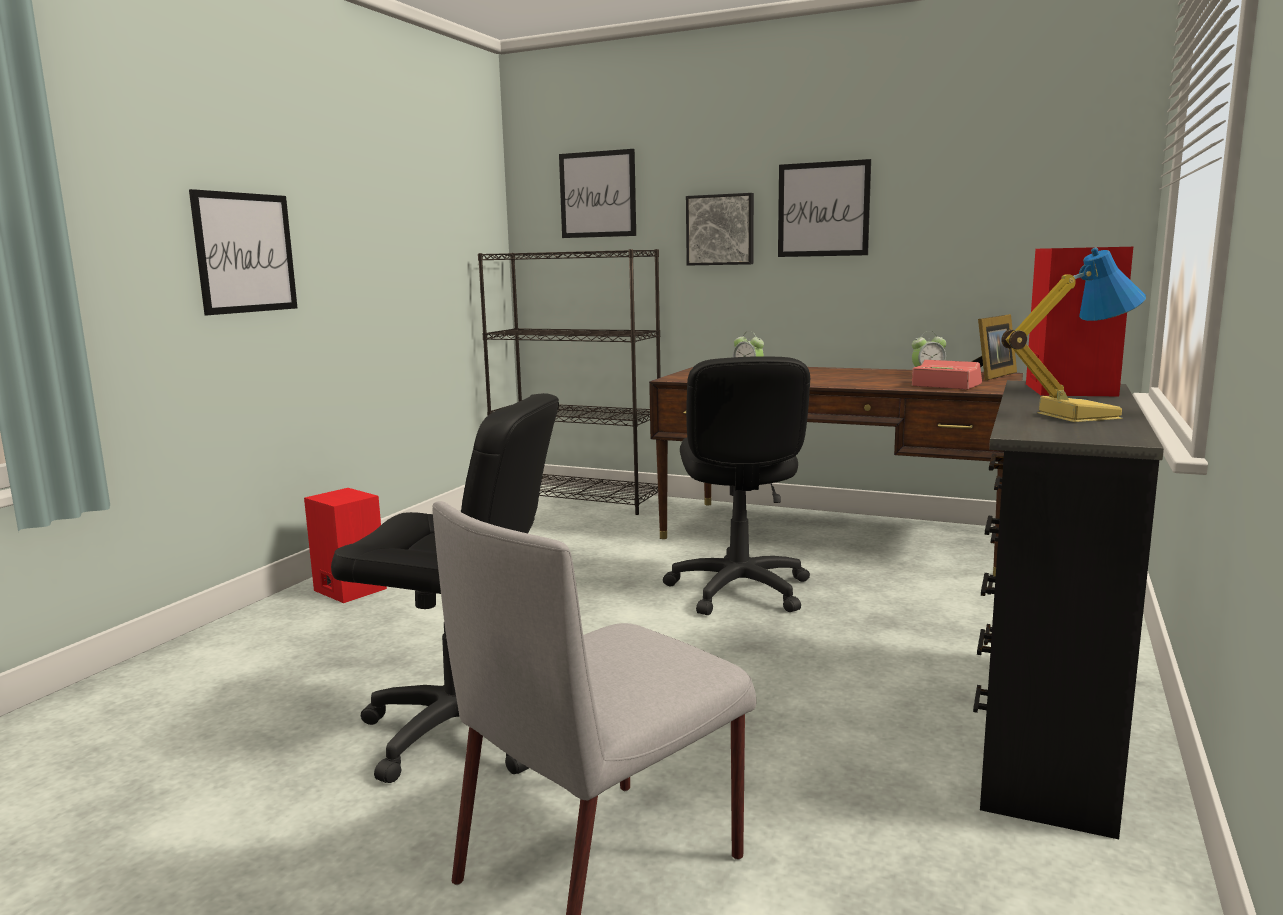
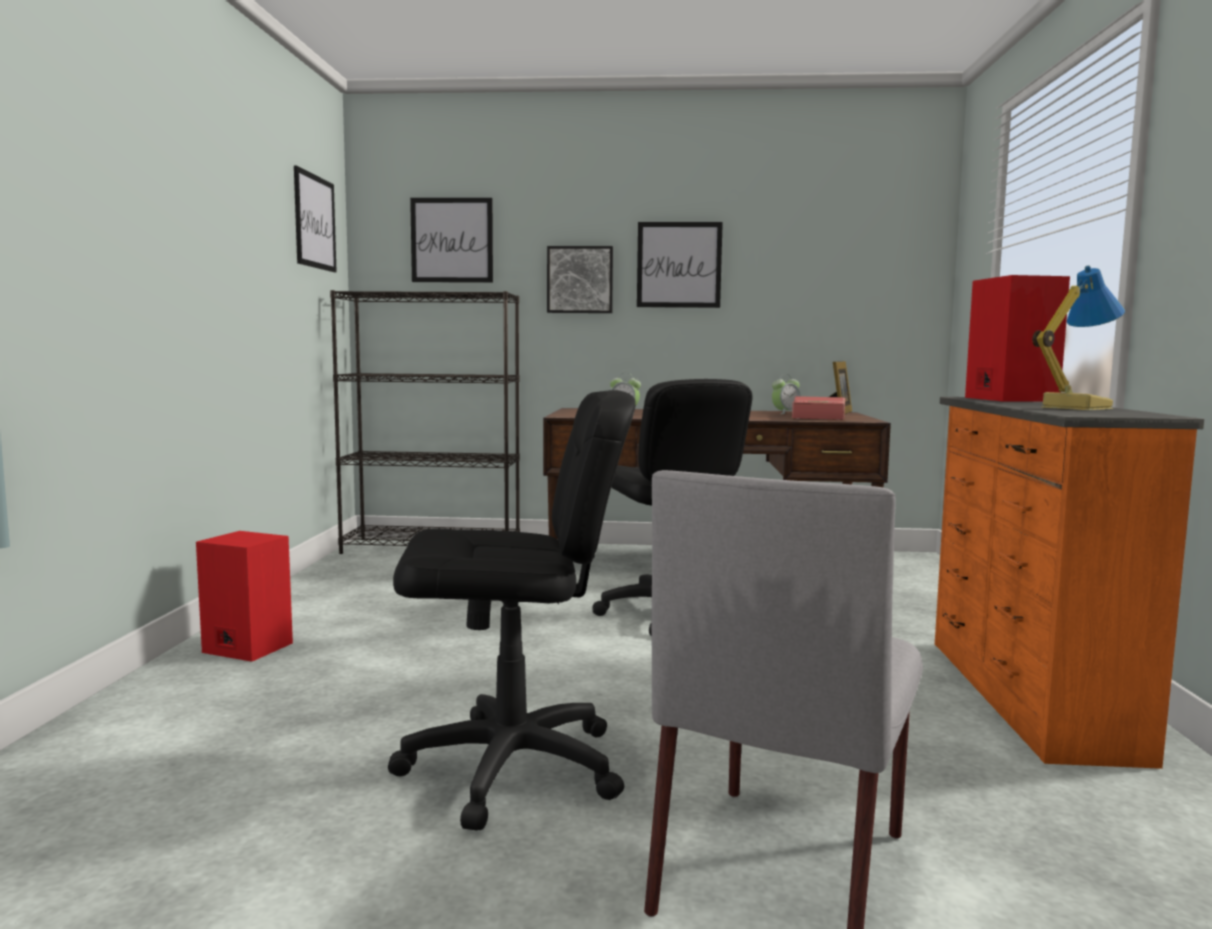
camera: 20 degrees left, 5 degrees down
picture [189,189,297,315] -> picture moved to [294,165,337,272]
black dresser [973,380,1164,839] -> orange dresser [935,397,1204,769]

